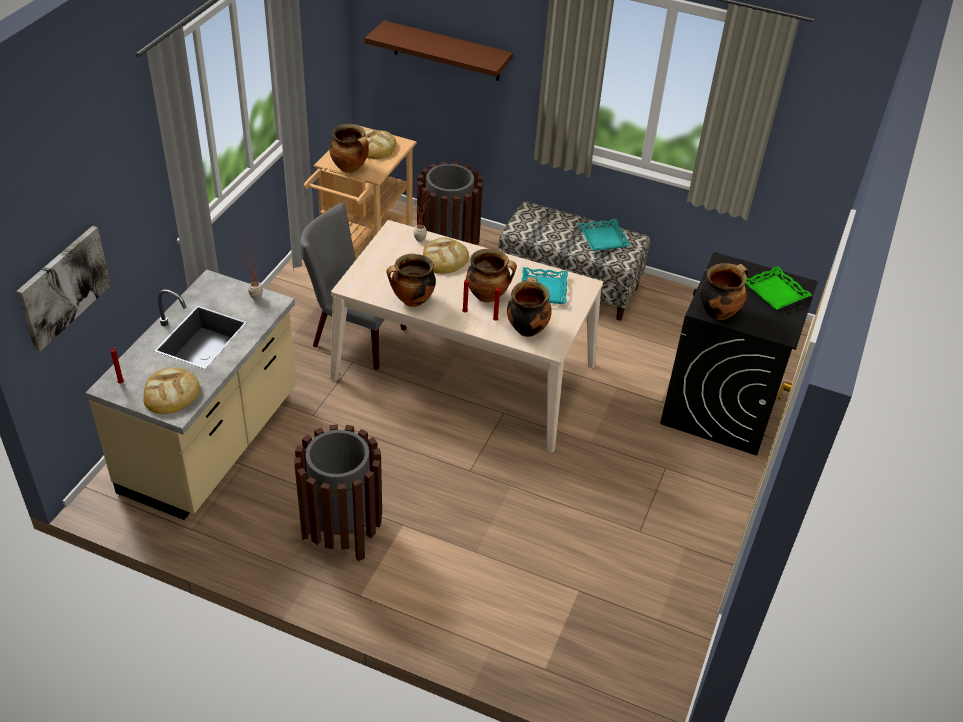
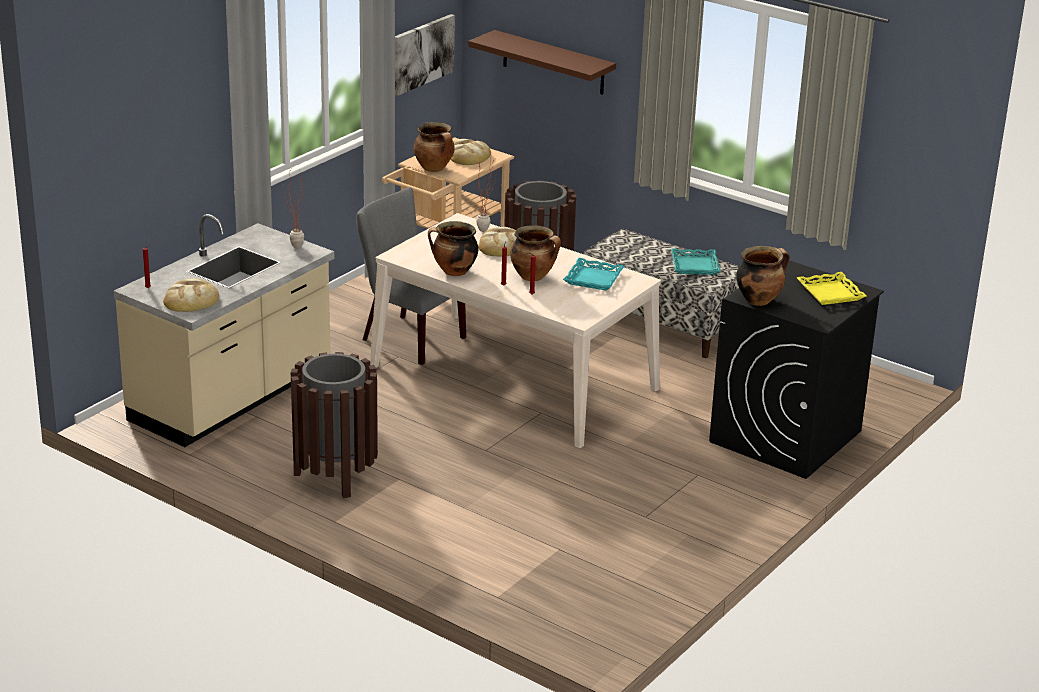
camera: 15 degrees right, 15 degrees down
picture [16,226,111,352] -> picture moved to [395,14,455,96]
cooking pot [507,277,552,337] -> none
green tray [746,266,812,310] -> yellow tray [797,272,867,305]

